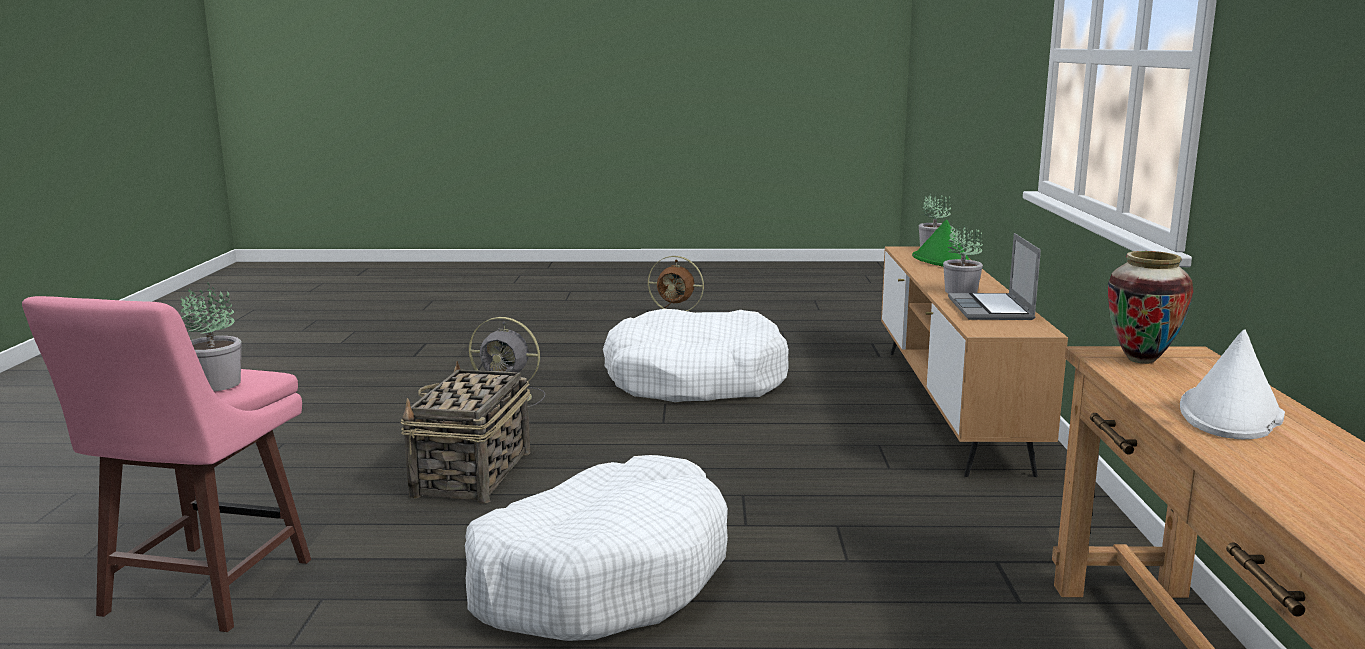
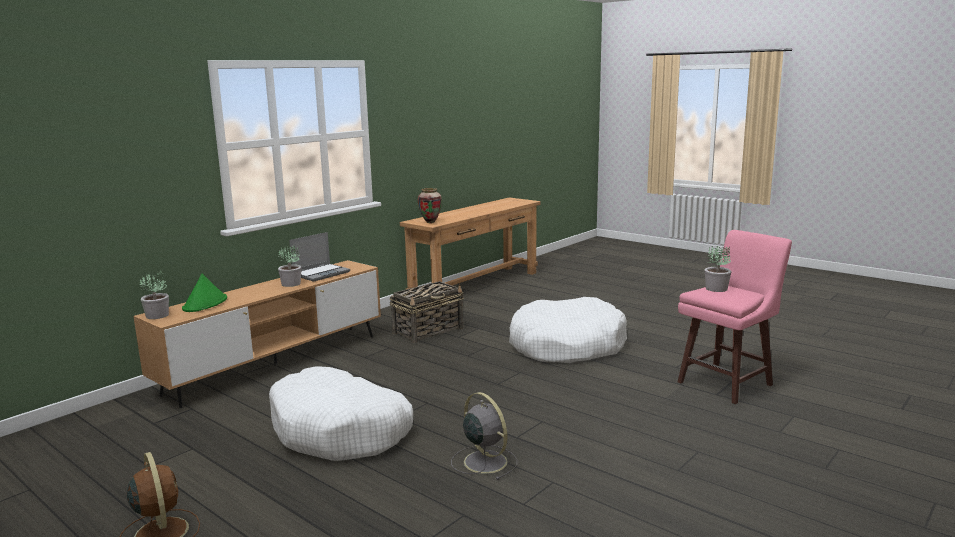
camera: 140 degrees left, 0 degrees up
basket [401,361,530,504] -> basket moved to [390,281,464,343]
white hat [1180,329,1285,439] -> none

